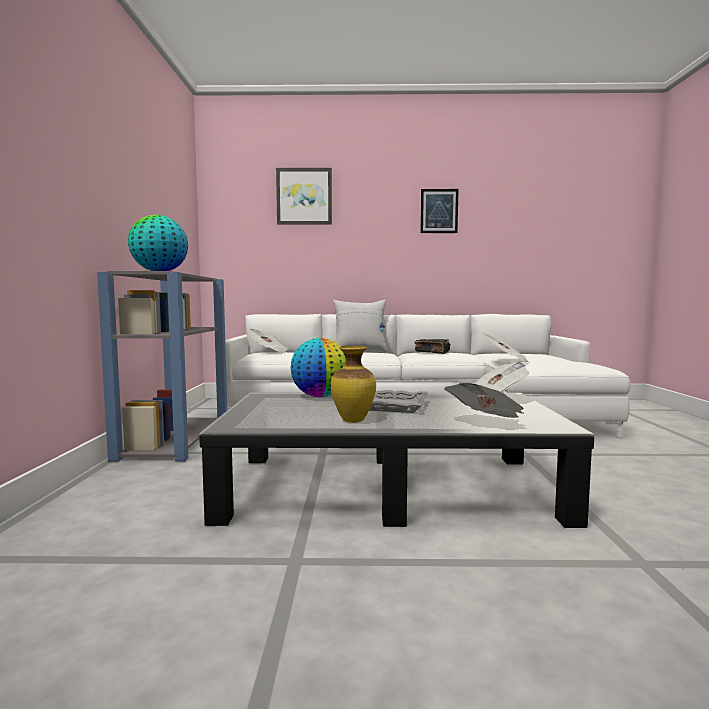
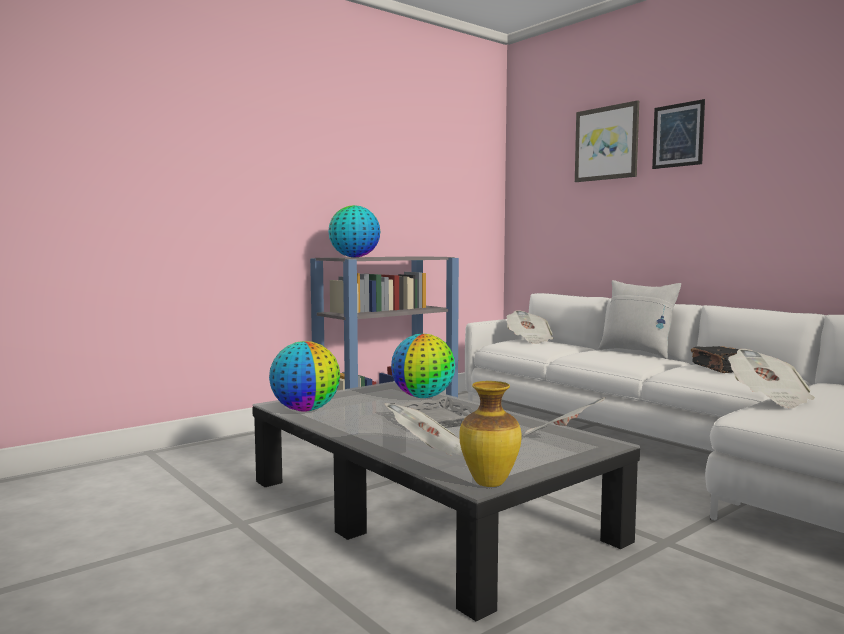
camera: 50 degrees right, 0 degrees up
vase [331,346,376,423] -> vase moved to [459,381,522,487]
picture [420,189,458,233] -> picture moved to [652,99,705,169]
none -> globe [269,341,340,412]

